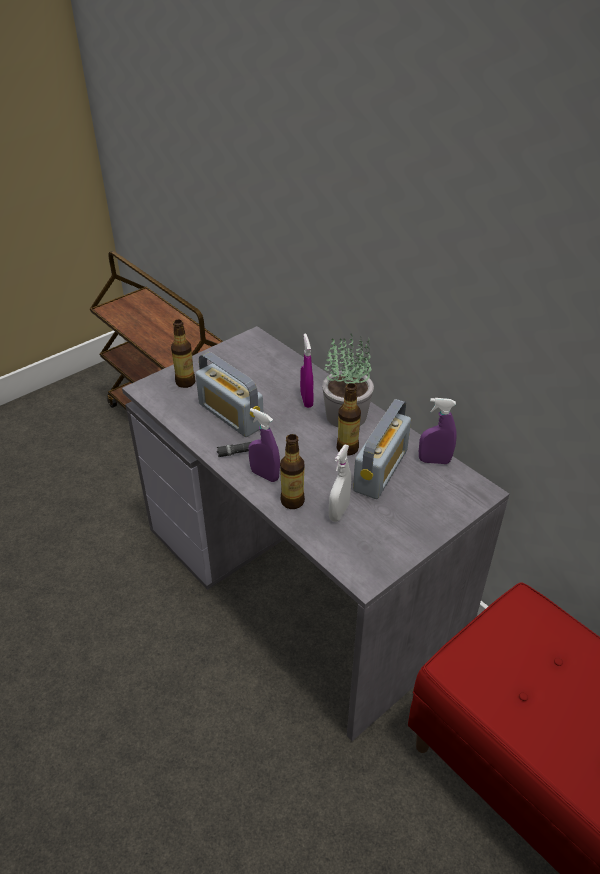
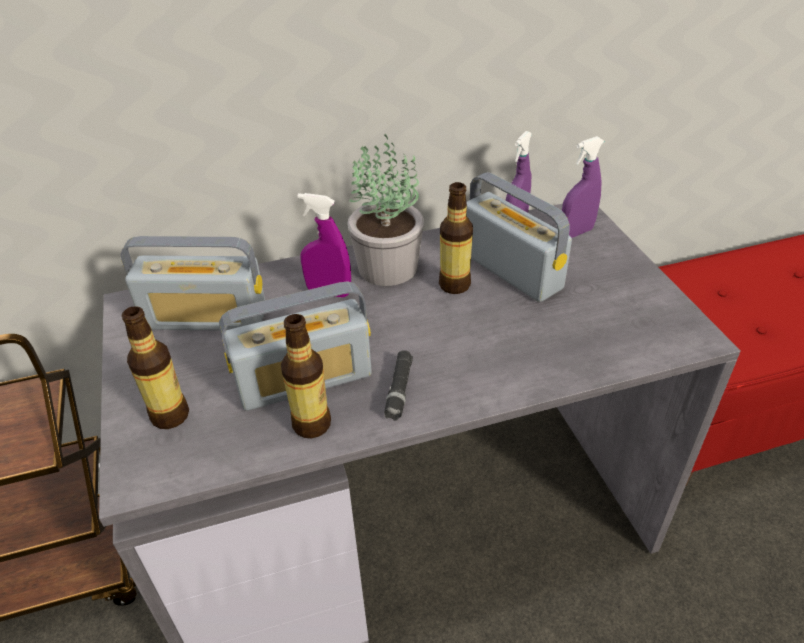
camera: 65 degrees left, 0 degrees up
purple spray bottle [249,408,280,482] -> purple spray bottle moved to [562,136,604,238]
bottle [280,434,305,509] -> bottle moved to [281,314,331,438]
white spray bottle [329,444,351,522] -> none
none -> radio [120,236,265,331]

